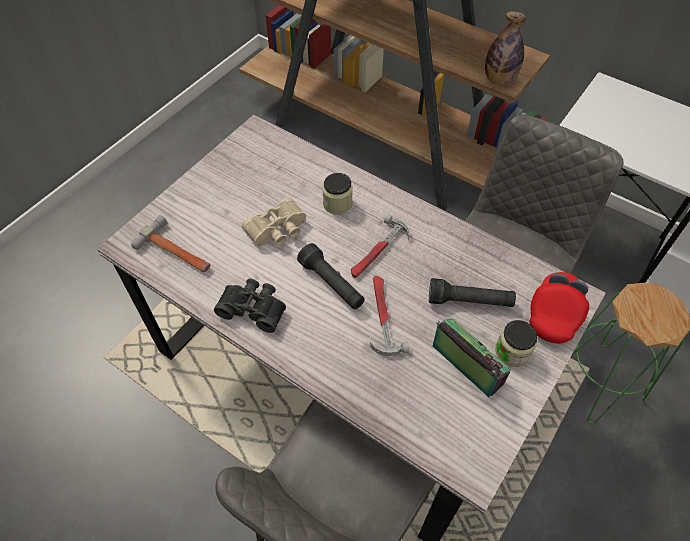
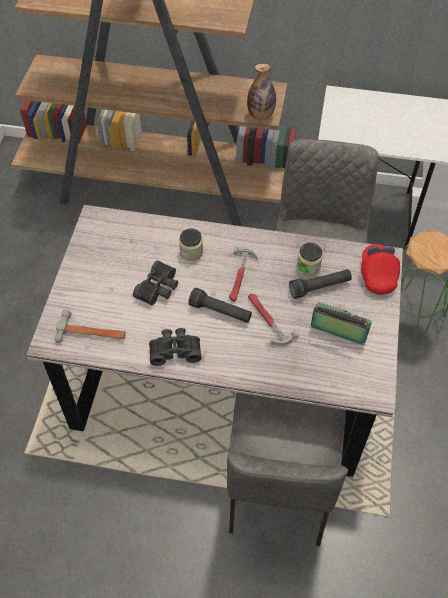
camera: 25 degrees left, 0 degrees up
beige binoculars [242,197,306,247] -> black binoculars [133,260,178,306]
jar [495,320,538,367] -> jar moved to [297,243,323,276]

